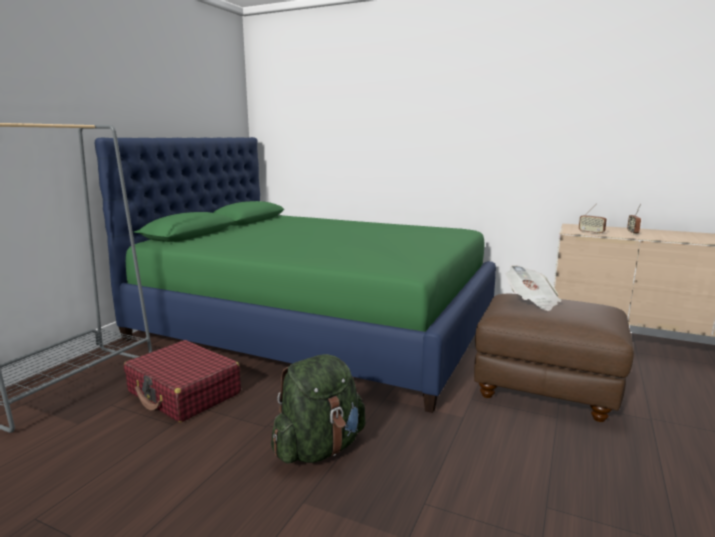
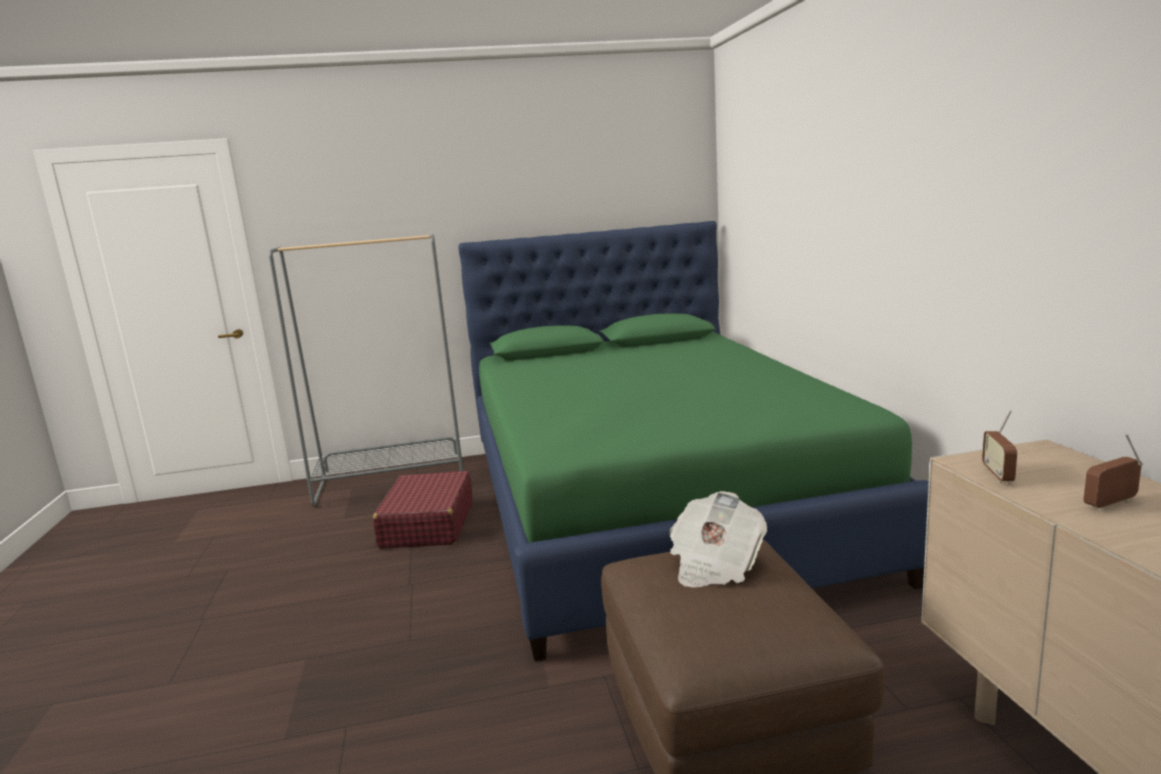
camera: 55 degrees right, 0 degrees up
green backpack [271,354,366,463] -> none

